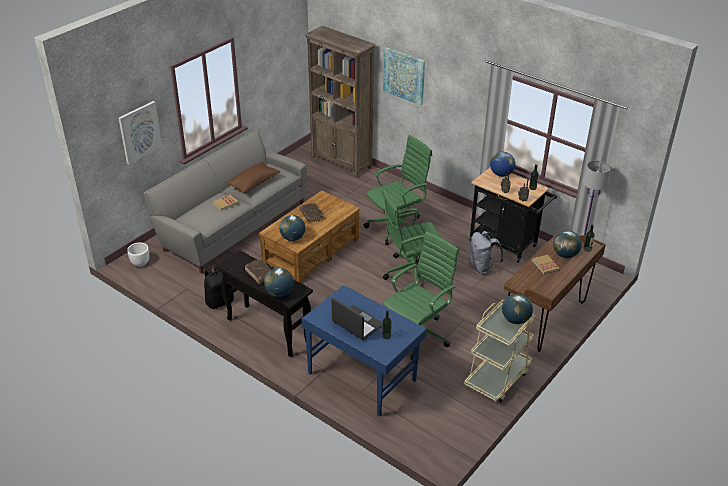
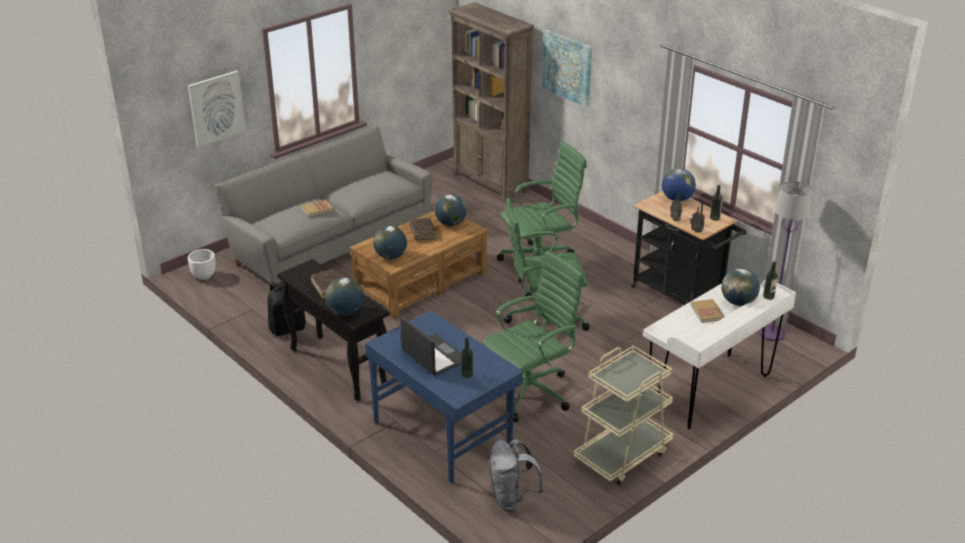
camera: 10 degrees right, 5 degrees down
brown pillow [225,162,280,193] -> none
grey backpack [469,231,503,275] -> grey backpack moved to [489,439,544,511]
globe [502,294,533,324] -> globe moved to [435,194,467,226]
brown desk [504,232,606,352] -> white desk [643,280,796,429]

